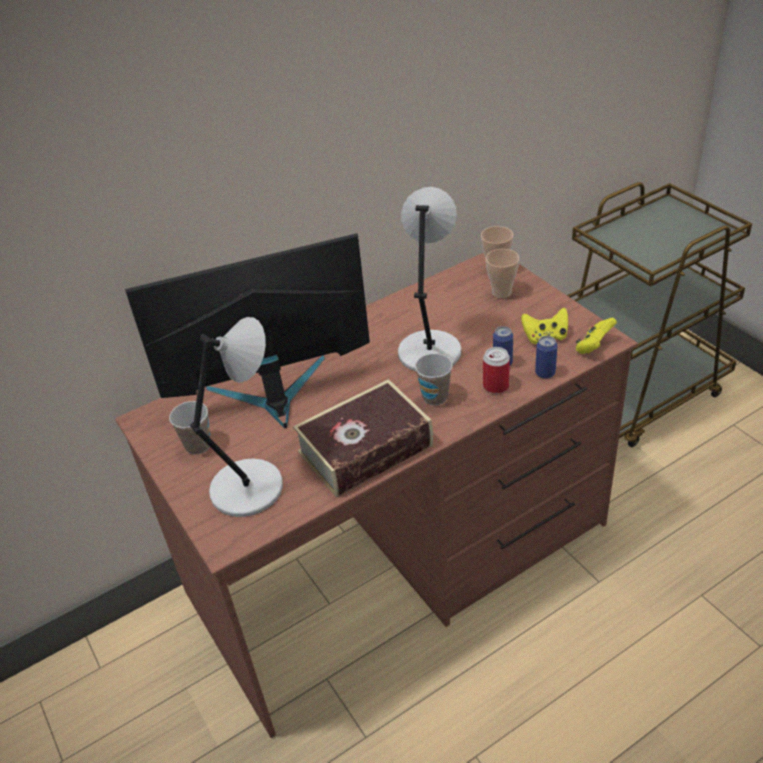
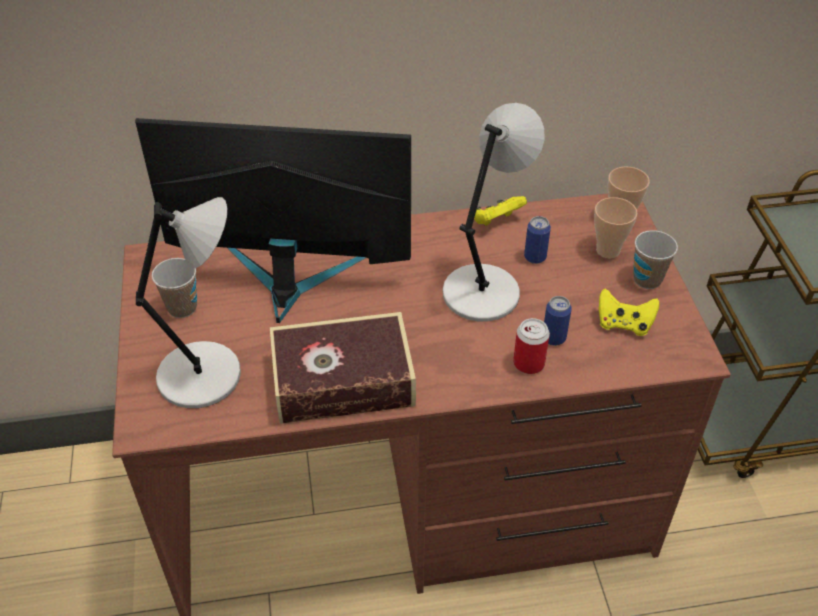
camera: 20 degrees right, 5 degrees up
cup [415,353,452,405] -> cup moved to [633,230,678,289]
can [535,336,558,379] -> can moved to [524,216,551,264]
yellow game controller [575,318,617,354] -> yellow game controller moved to [474,196,527,226]

